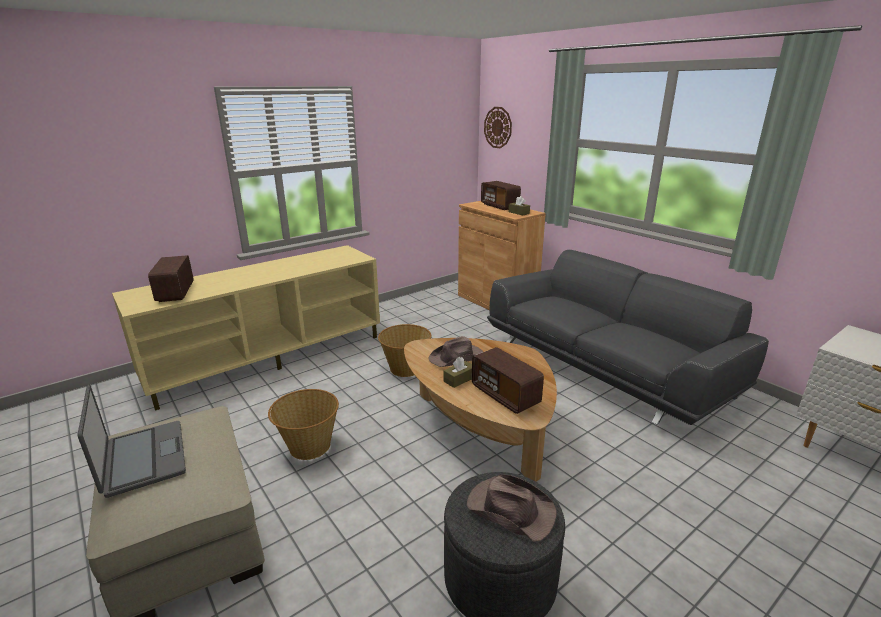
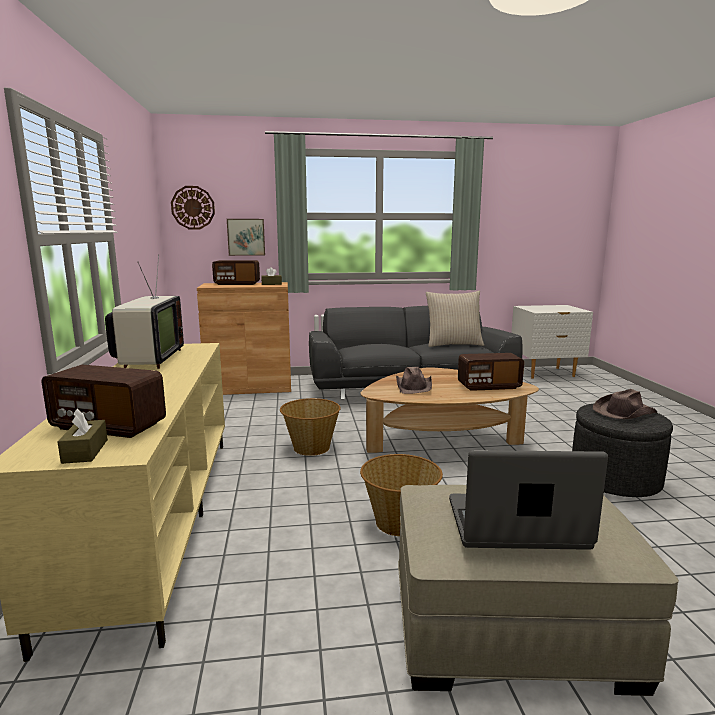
camera: 60 degrees left, 10 degrees down
brown tissue box [443,357,472,388] -> brown tissue box moved to [58,409,108,464]
none -> television [105,254,184,369]
none -> picture [227,219,265,256]
none -> beige pillow [425,291,484,347]

